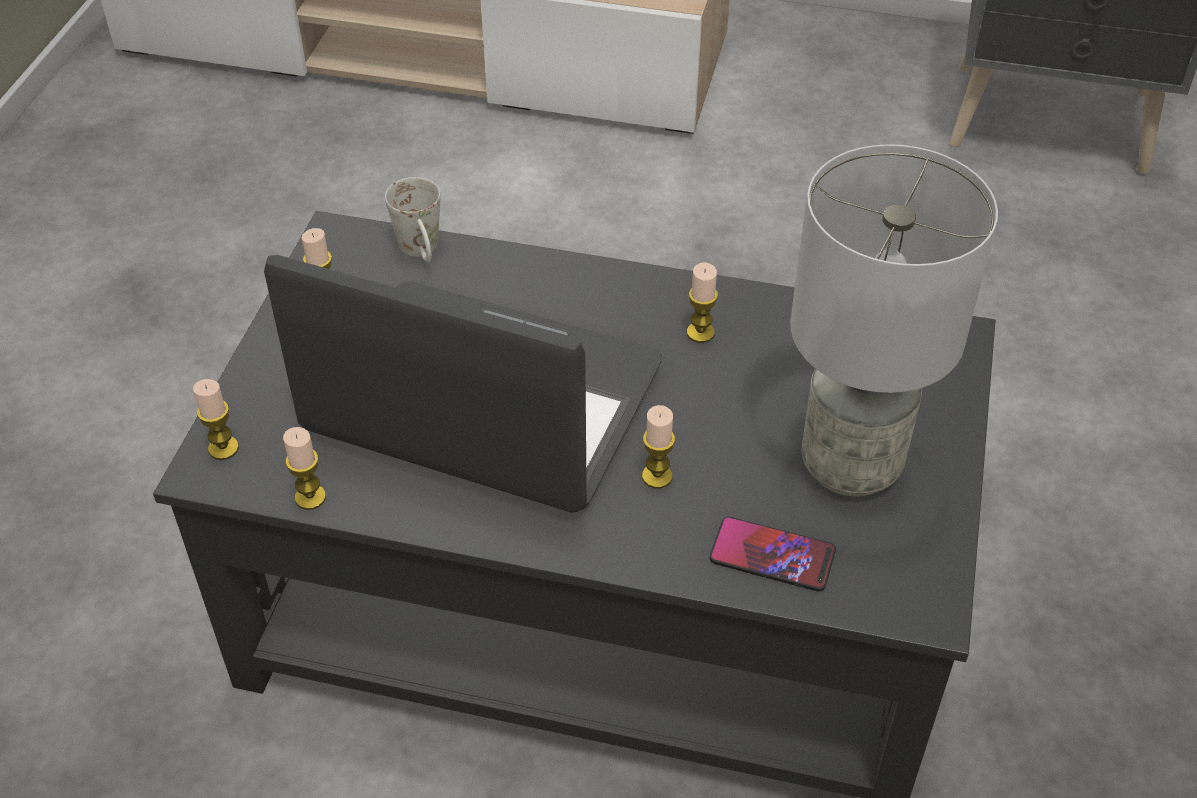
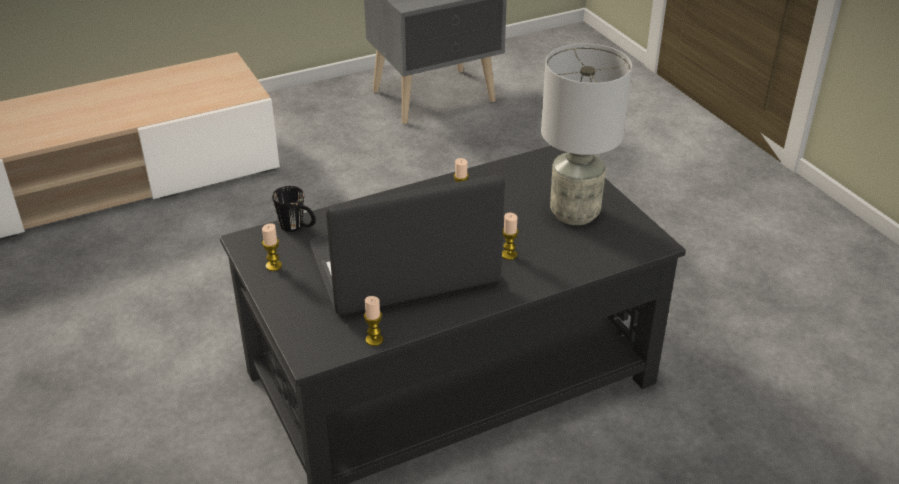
camera: 40 degrees left, 10 degrees down
candle [193,379,239,460] -> none
white mug [385,177,440,262] -> black mug [272,186,316,232]
phone [710,517,836,592] -> none

